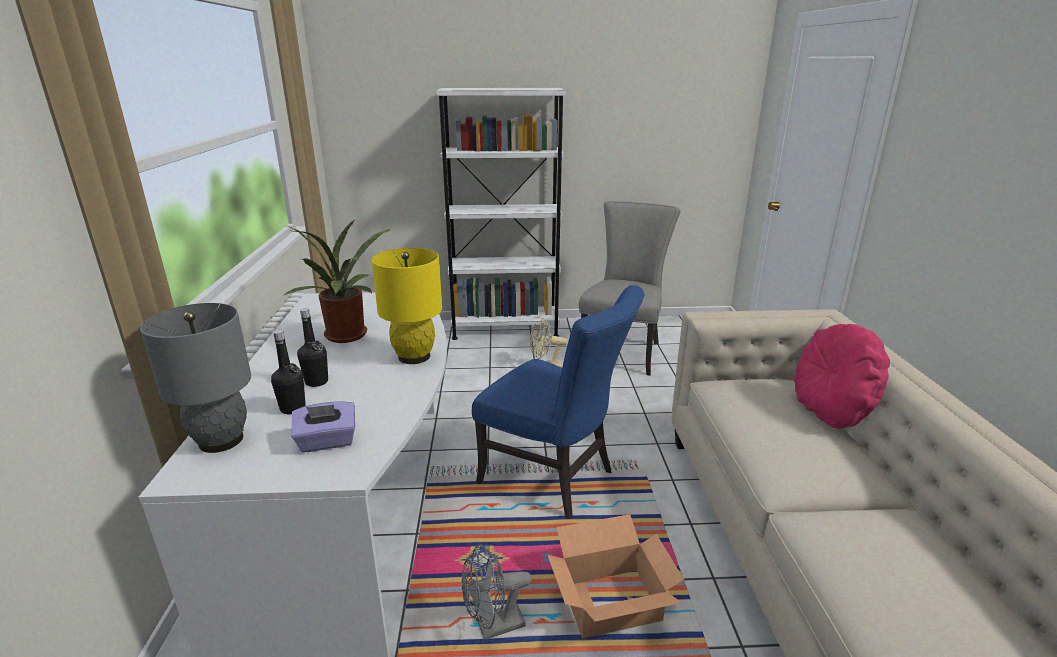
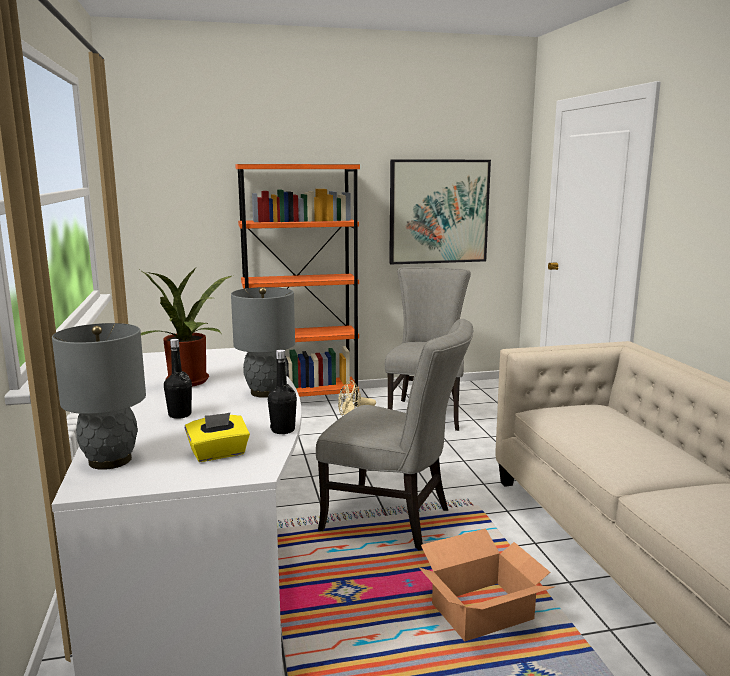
camera: 10 degrees left, 10 degrees down
black bottle [271,330,306,414] -> black bottle moved to [268,350,297,434]
purple tissue box [291,401,355,453] -> yellow tissue box [185,413,250,462]
yellow table lamp [372,248,442,364] -> grey table lamp [231,287,295,398]
white bookcase [436,88,566,340] -> orange bookcase [235,164,360,406]
grey fan [461,544,531,640] -> none
blue chair [472,285,645,519] -> grey chair [316,319,473,550]
pink pillow [794,324,890,429] -> none
none -> picture [389,159,491,264]

